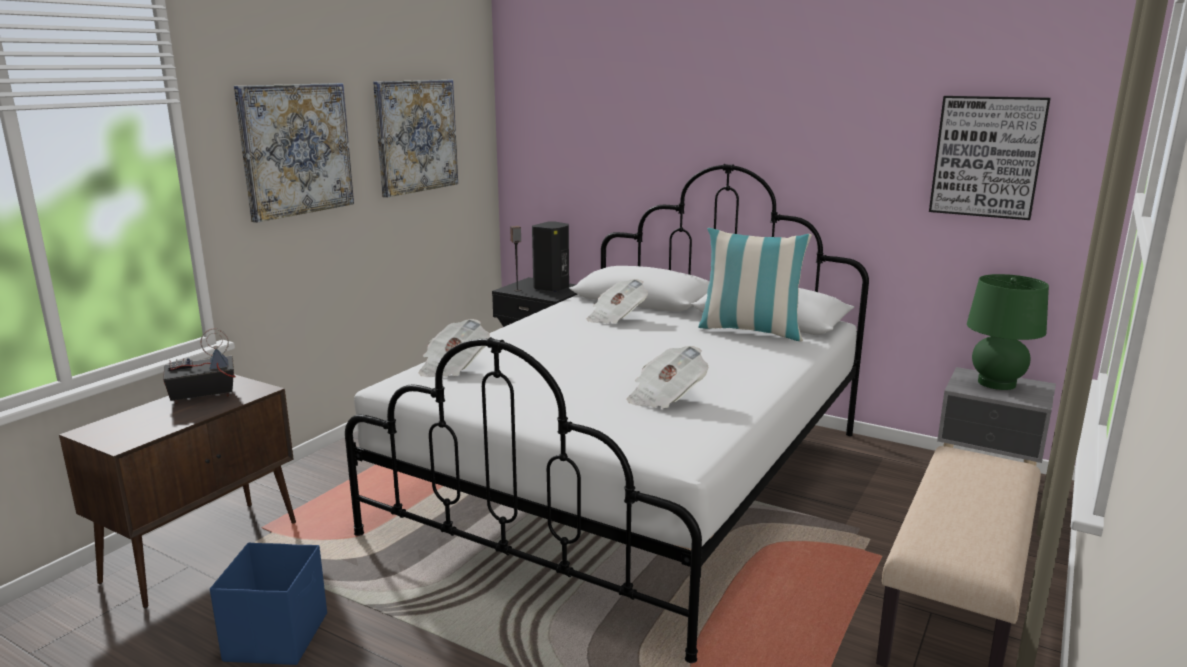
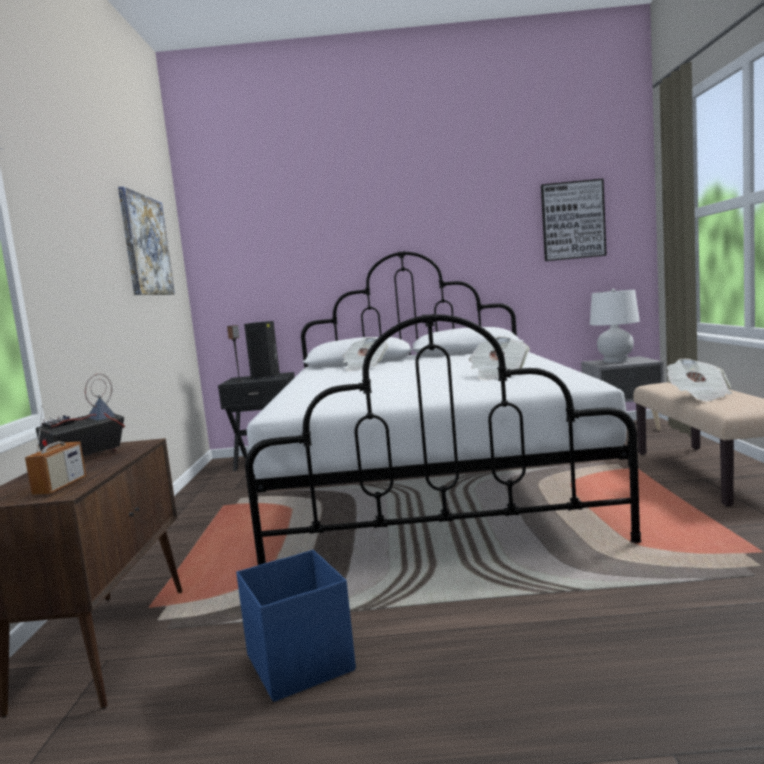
camera: 30 degrees left, 10 degrees down
picture [234,83,354,223] -> none
newspaper [418,319,490,377] -> newspaper moved to [667,359,733,402]
pillow [698,228,812,341] -> none
green table lamp [967,274,1049,390] -> white table lamp [590,289,640,363]
none -> radio [25,405,86,495]

